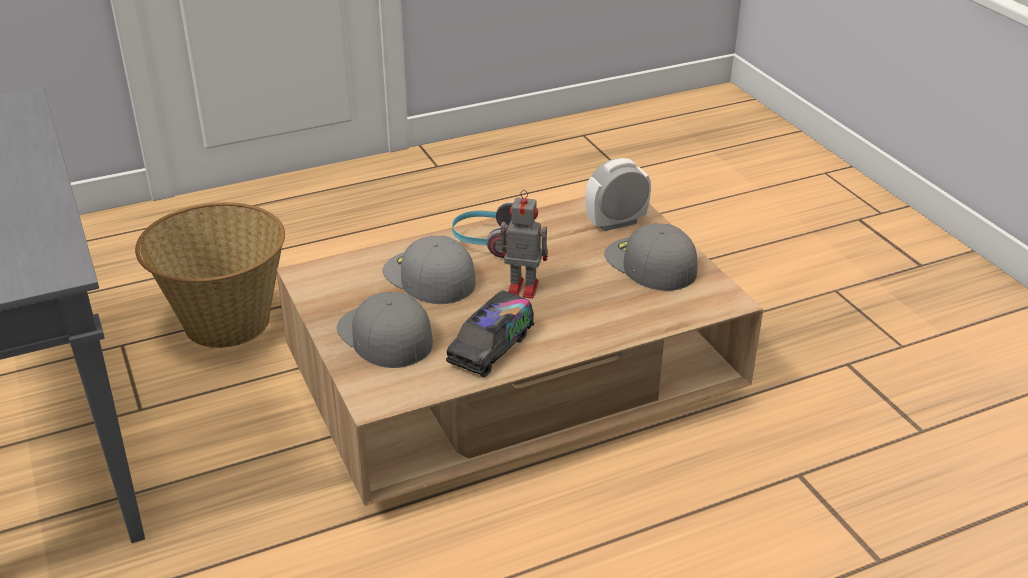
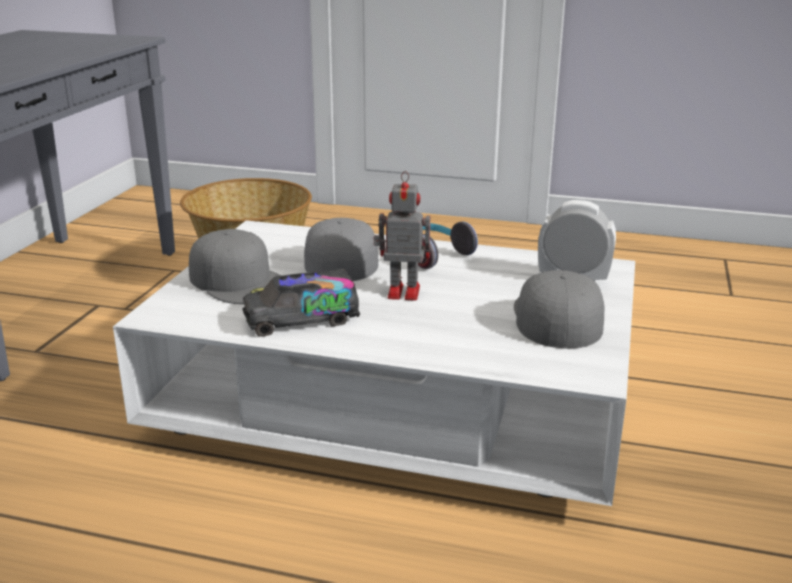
camera: 40 degrees right, 10 degrees down
brown coffee table [276,197,763,506] -> white coffee table [113,220,635,506]
grey cap [337,292,433,368] -> grey cap turned 135 degrees clockwise [189,229,281,304]
toy robot [496,190,548,299] -> toy robot turned 45 degrees counterclockwise [373,171,431,301]

